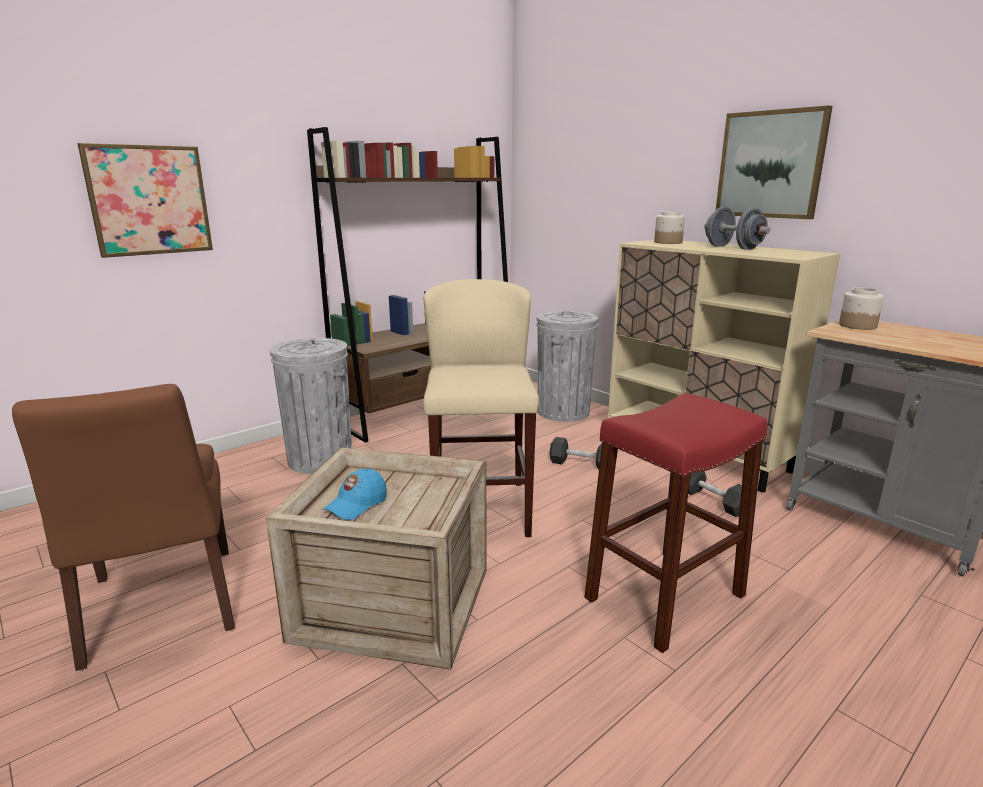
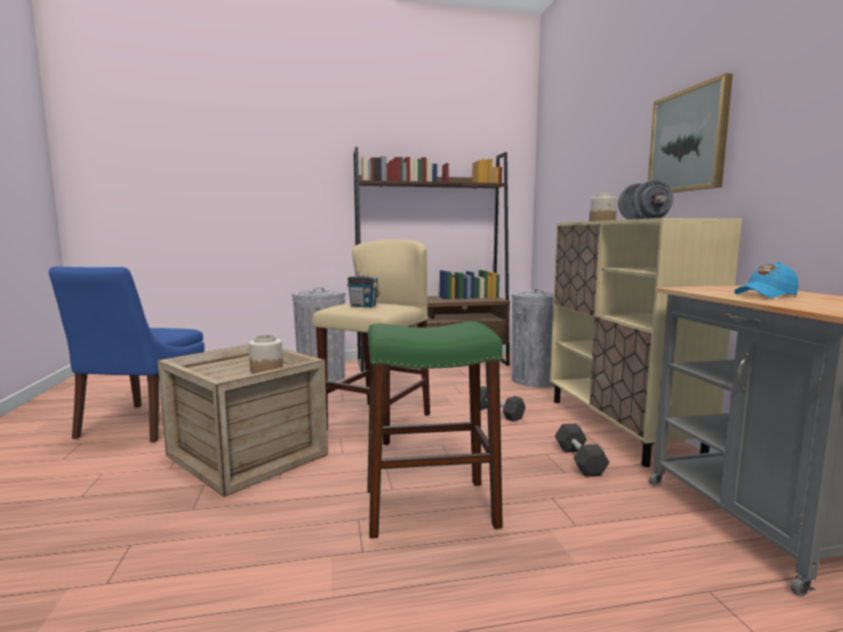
camera: 30 degrees right, 10 degrees down
brown chair [12,384,235,671] -> blue chair [49,266,205,442]
picture [77,143,213,258] -> none
blue cap [323,468,387,520] -> blue cap moved to [734,262,799,298]
red stool [585,393,767,653] -> green stool [367,321,503,538]
jar [839,287,884,330] -> jar moved to [249,335,283,374]
none -> radio [347,260,381,308]

